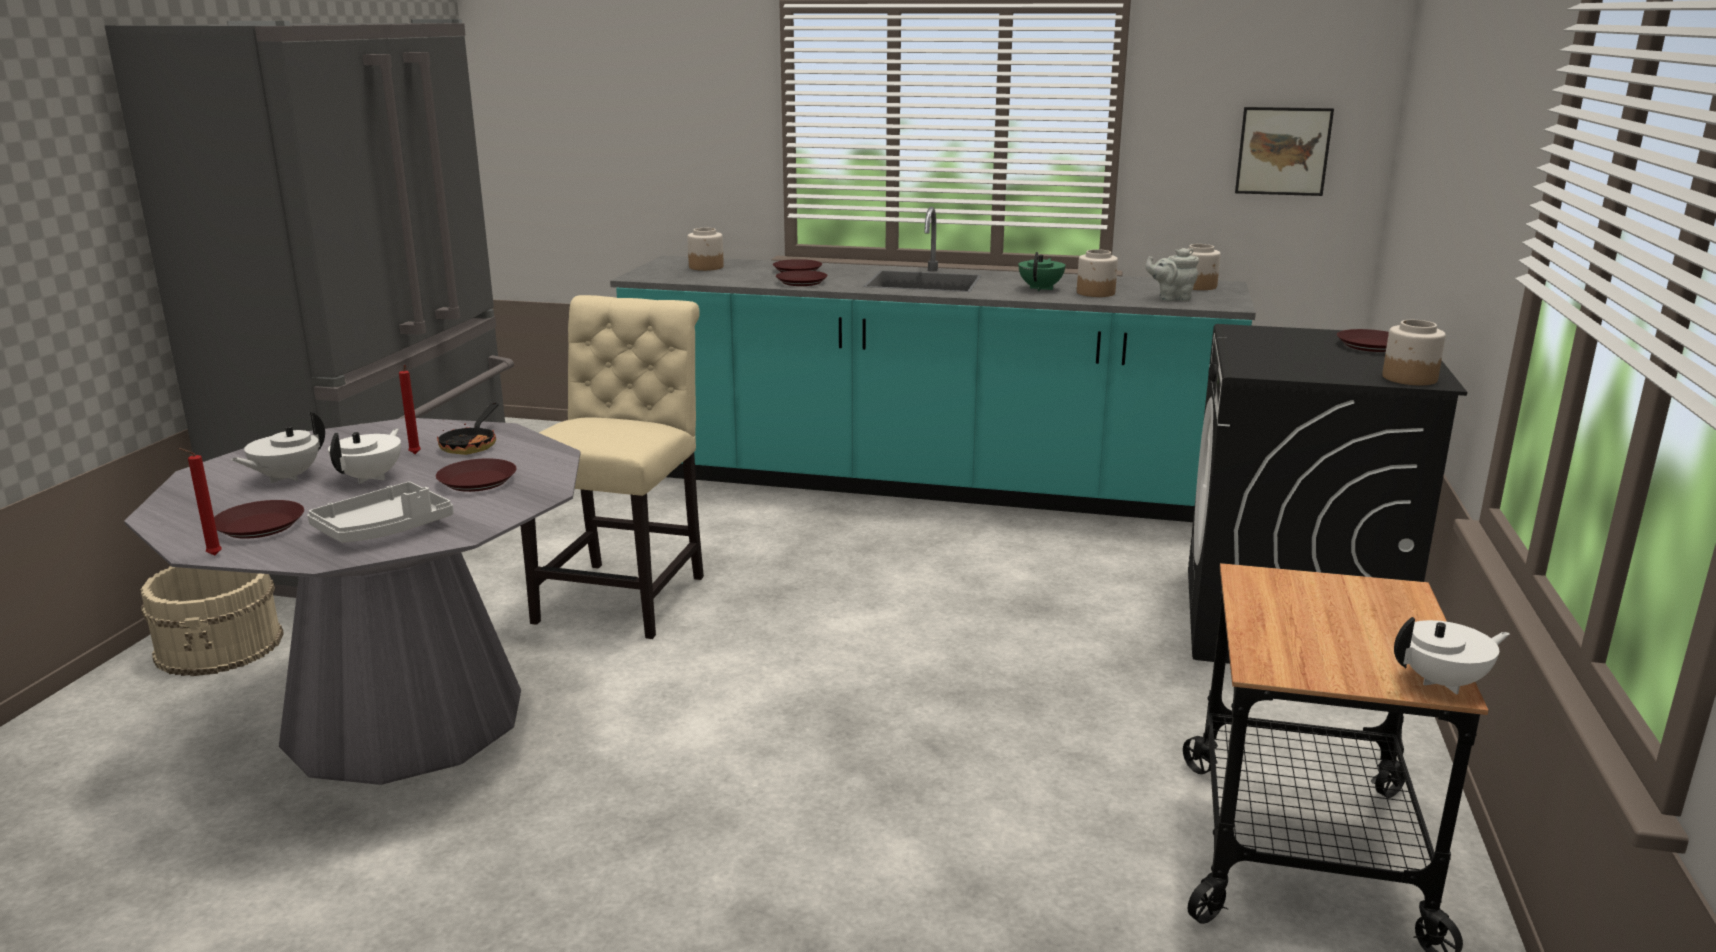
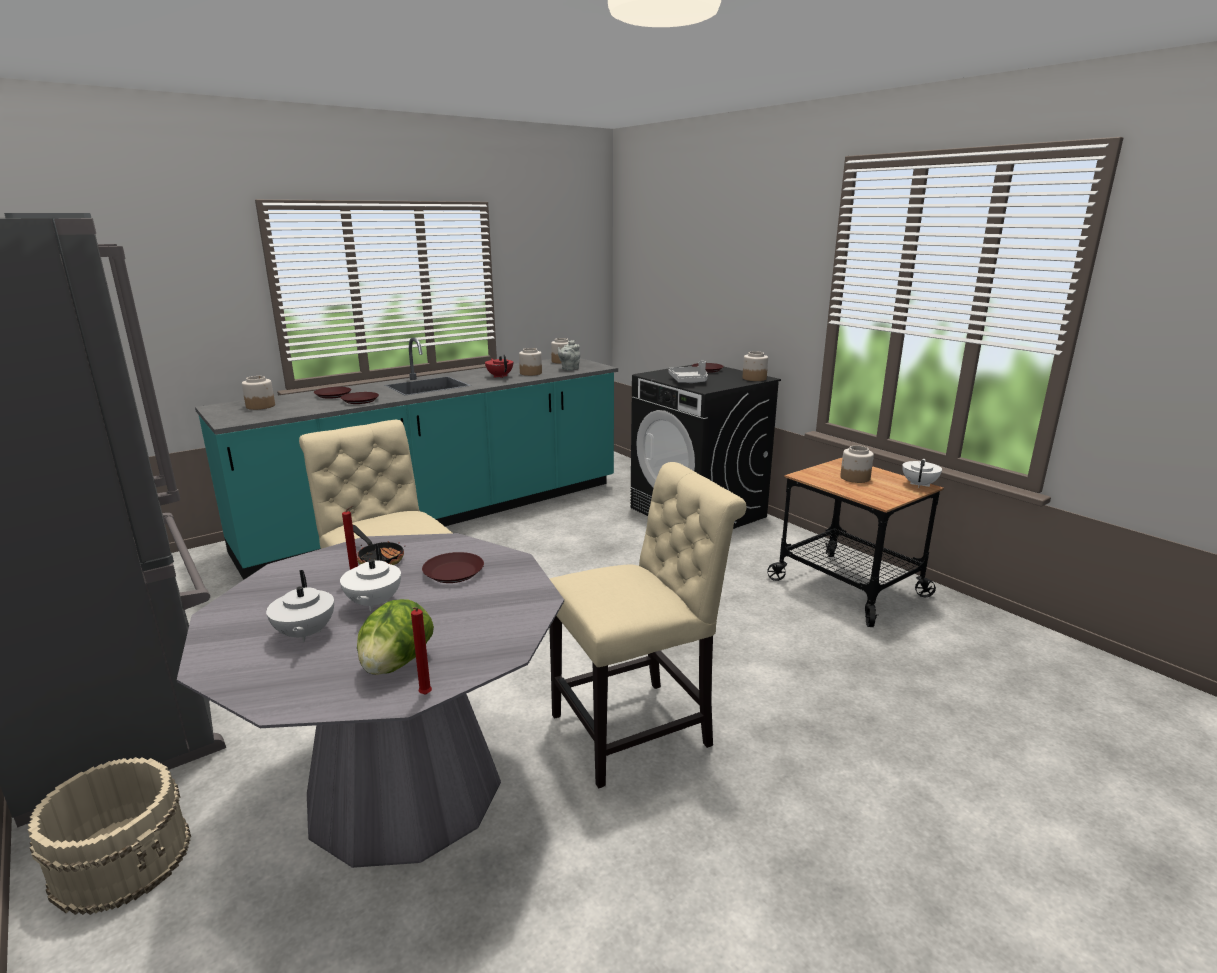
camera: 50 degrees left, 0 degrees up
brown plate [214,500,304,539] -> lettuce [357,599,434,675]
grey tray [307,482,454,543] -> grey tray moved to [669,360,708,383]
white teapot [328,429,401,484] -> white teapot turned 150 degrees counterclockwise [340,544,401,611]
green teapot [1019,252,1066,291] -> red teapot [485,354,513,378]
picture [1235,107,1334,196] -> none
none -> beige chair [549,462,746,788]
none -> jar [840,445,874,483]

